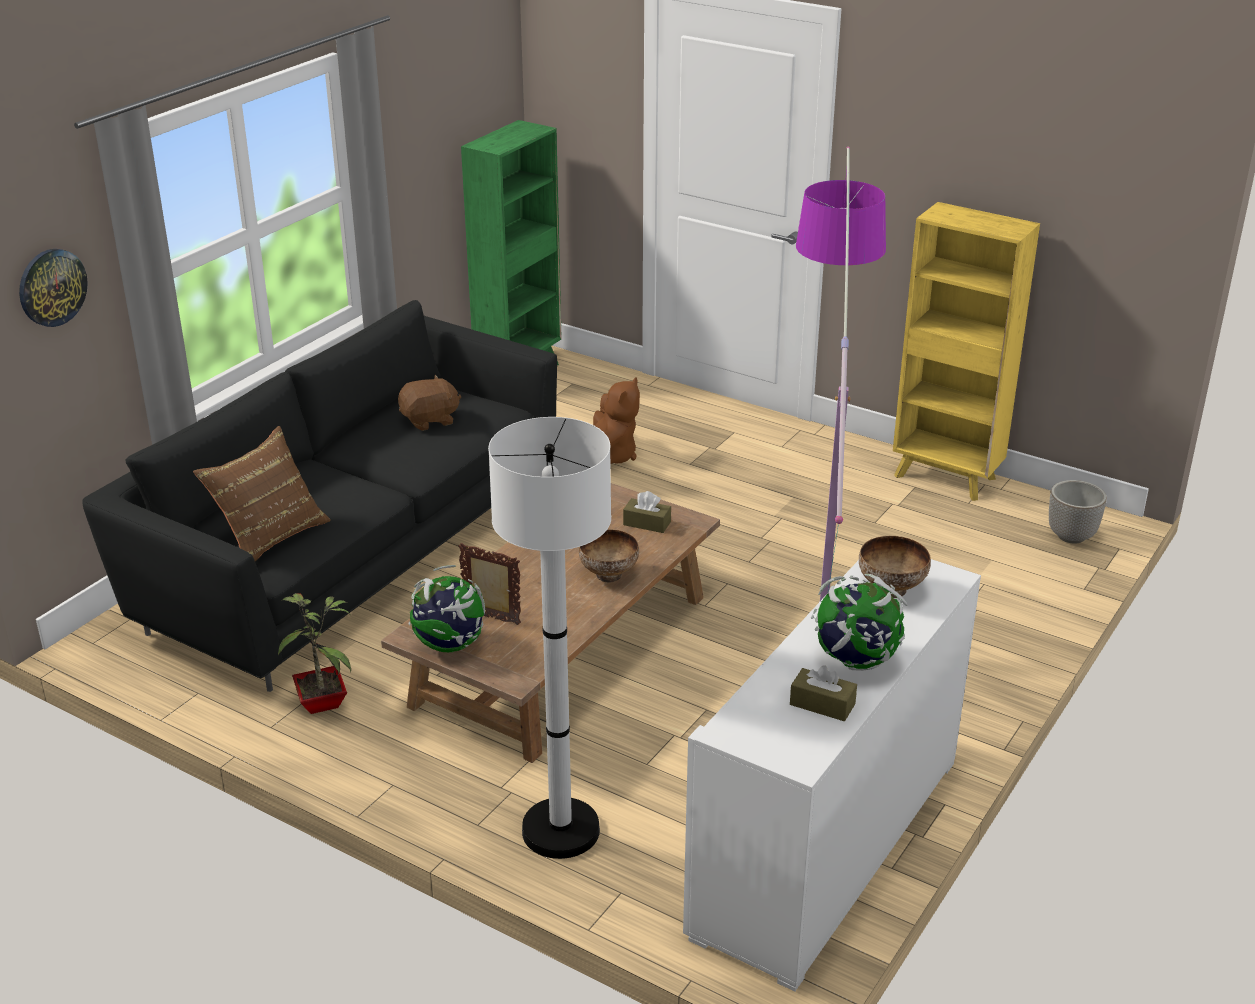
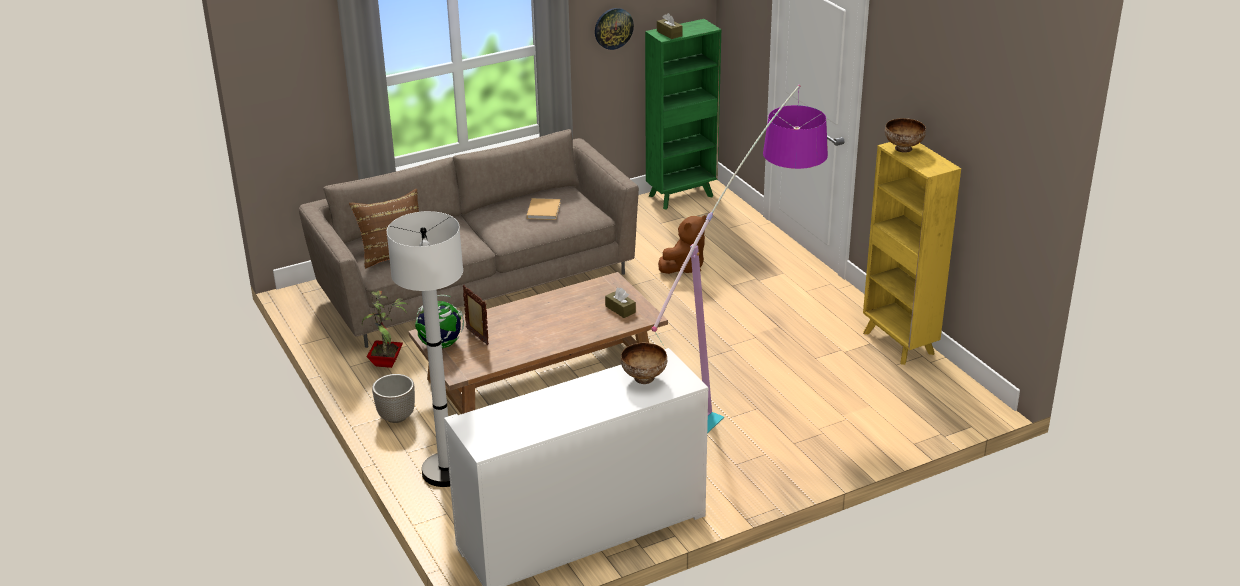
camera: 30 degrees right, 0 degrees up
wall clock [19,249,88,327] -> wall clock moved to [595,8,634,50]
black sofa [82,300,557,692] -> beige sofa [299,129,639,348]
brown plush toy [398,375,461,431] -> beige book [527,198,561,220]
bowl [579,529,639,582] -> bowl moved to [885,118,926,153]
brown tissue box [790,665,857,721] -> brown tissue box moved to [657,13,683,39]
globe [811,574,907,671] -> none
planter [1049,480,1107,544] -> planter moved to [372,374,415,423]

